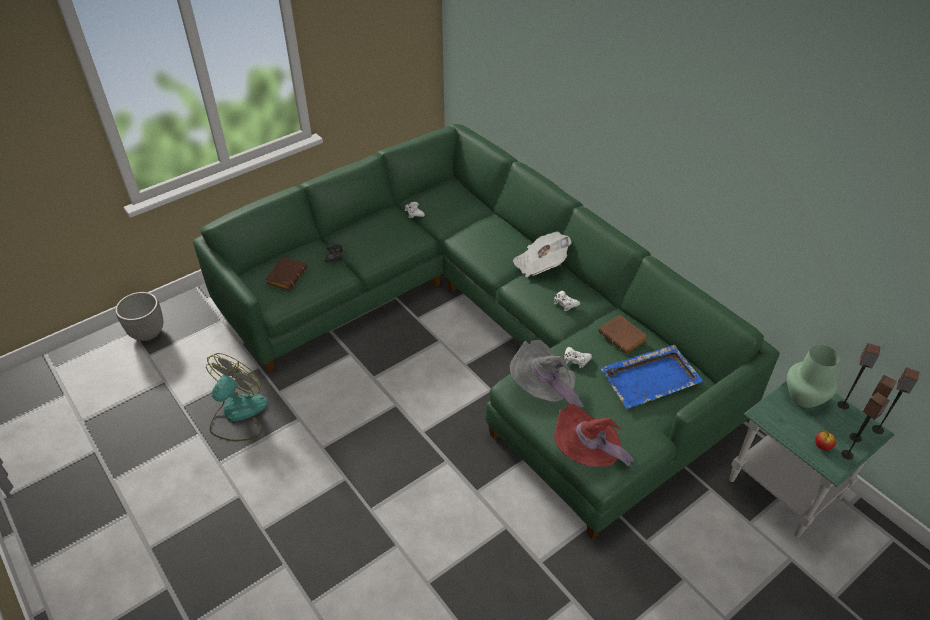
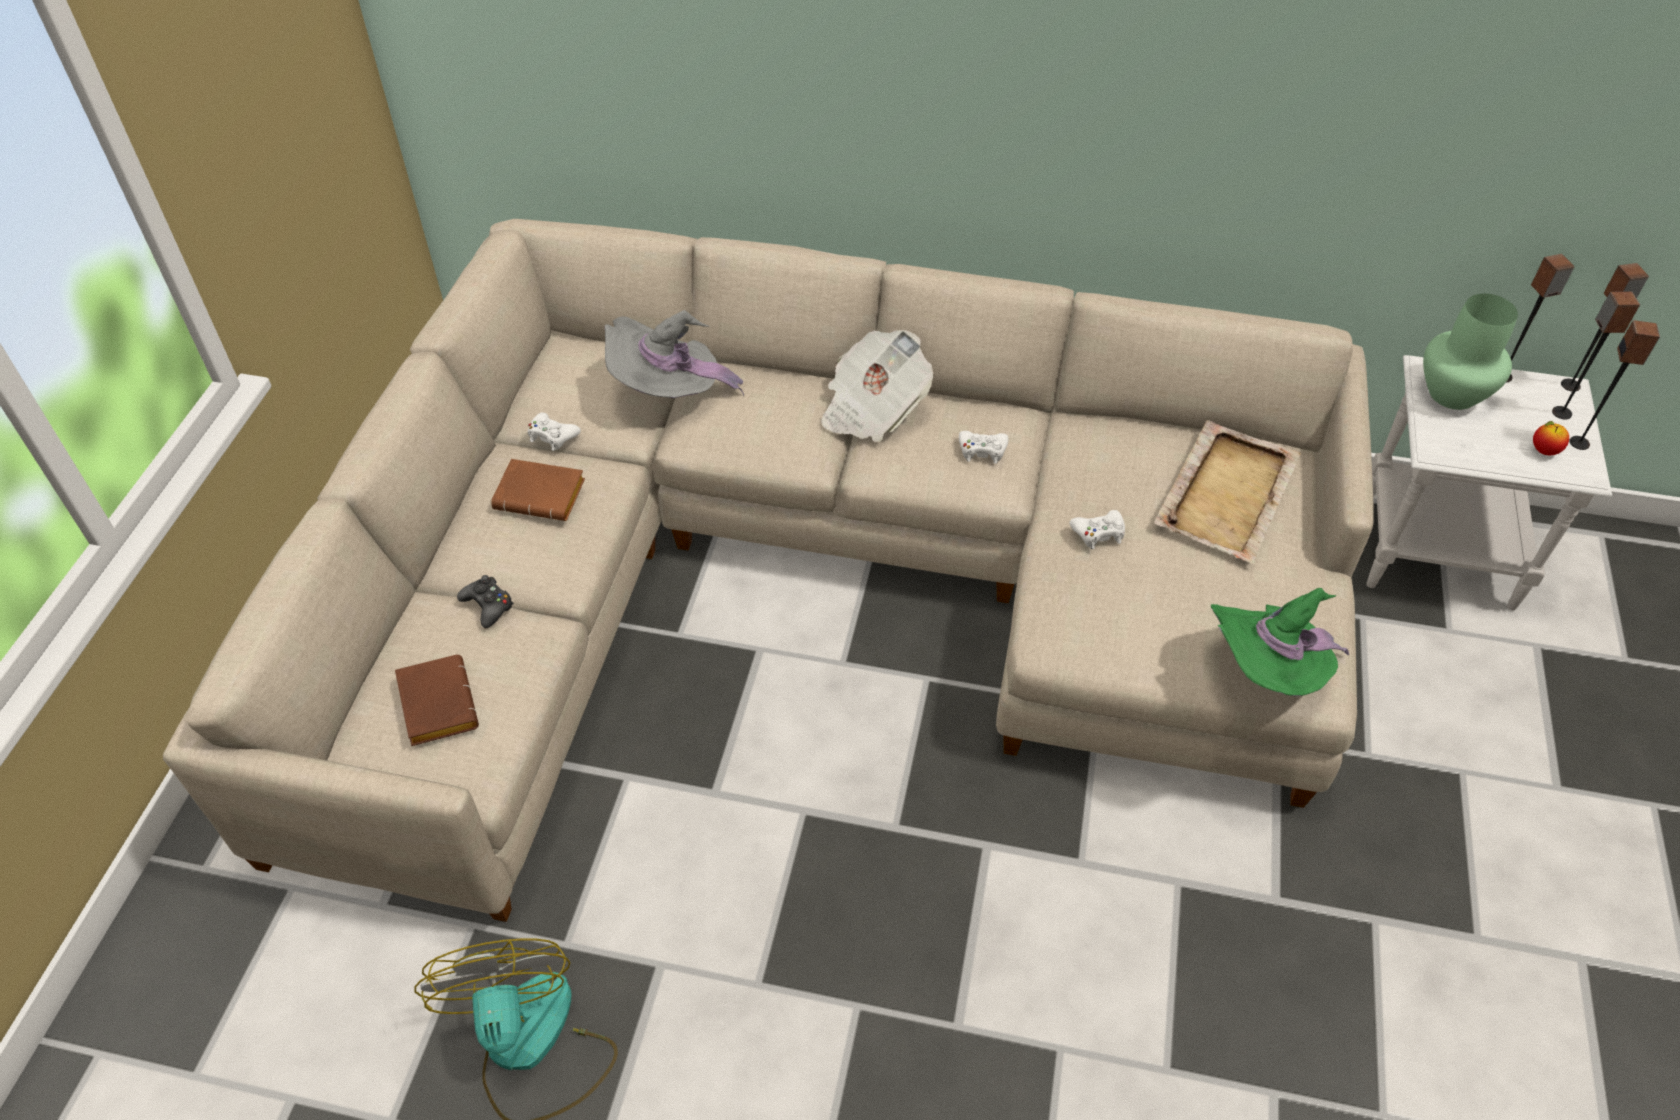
camera: 40 degrees left, 5 degrees up
planter [115,292,163,341] -> none
green sofa [193,124,780,539] -> beige sofa [163,219,1374,922]
grey hat [510,340,583,407] -> grey hat moved to [605,310,744,398]
red hat [554,404,634,470] -> green hat [1211,588,1349,696]
brown book [598,314,648,354] -> brown book moved to [491,459,585,521]
blue tray [600,345,703,409] -> beige tray [1154,420,1301,564]
green side table [729,381,895,538] -> white side table [1366,355,1612,610]

